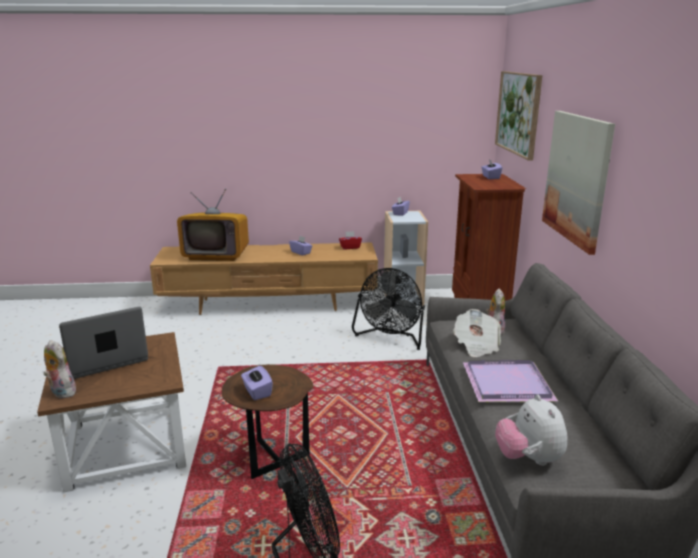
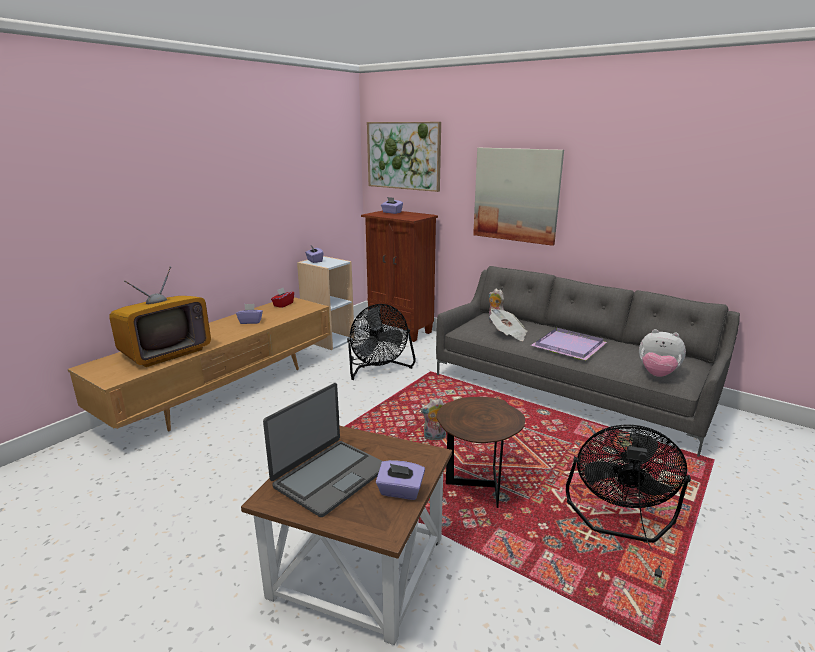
camera: 50 degrees left, 0 degrees up
plush toy [43,340,76,398] -> plush toy moved to [420,398,446,440]
laptop [59,307,148,379] -> laptop turned 150 degrees counterclockwise [263,383,382,517]
purple tissue box [241,365,273,400] -> purple tissue box moved to [376,460,425,500]

